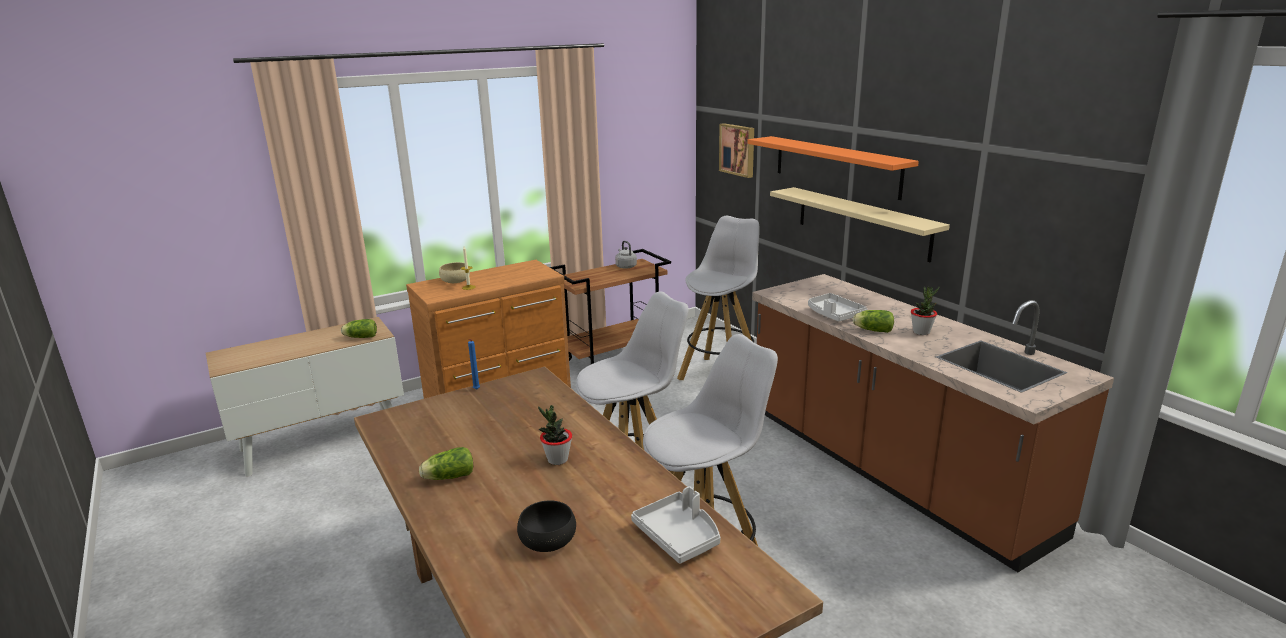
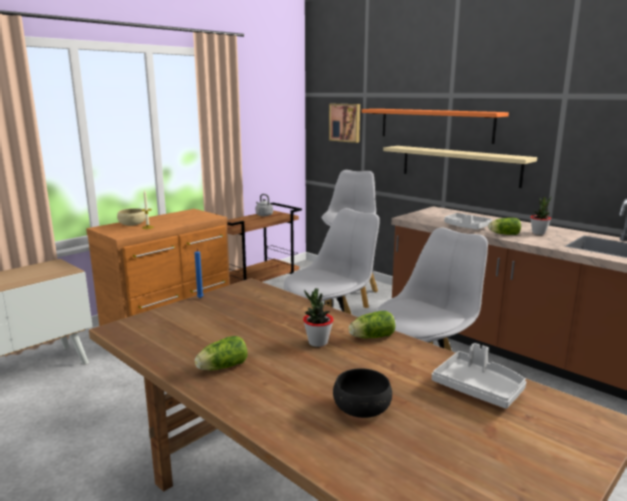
camera: 15 degrees left, 5 degrees down
lettuce [341,319,377,338] -> lettuce moved to [349,311,395,338]

